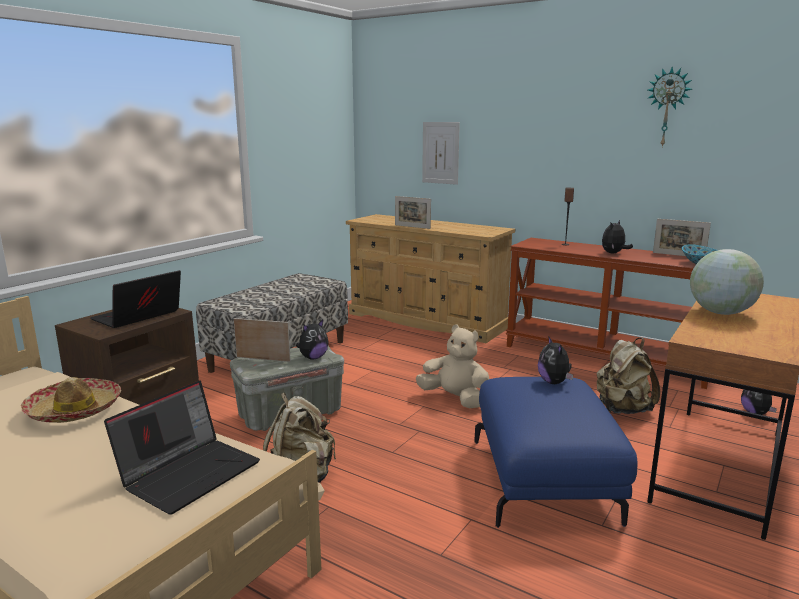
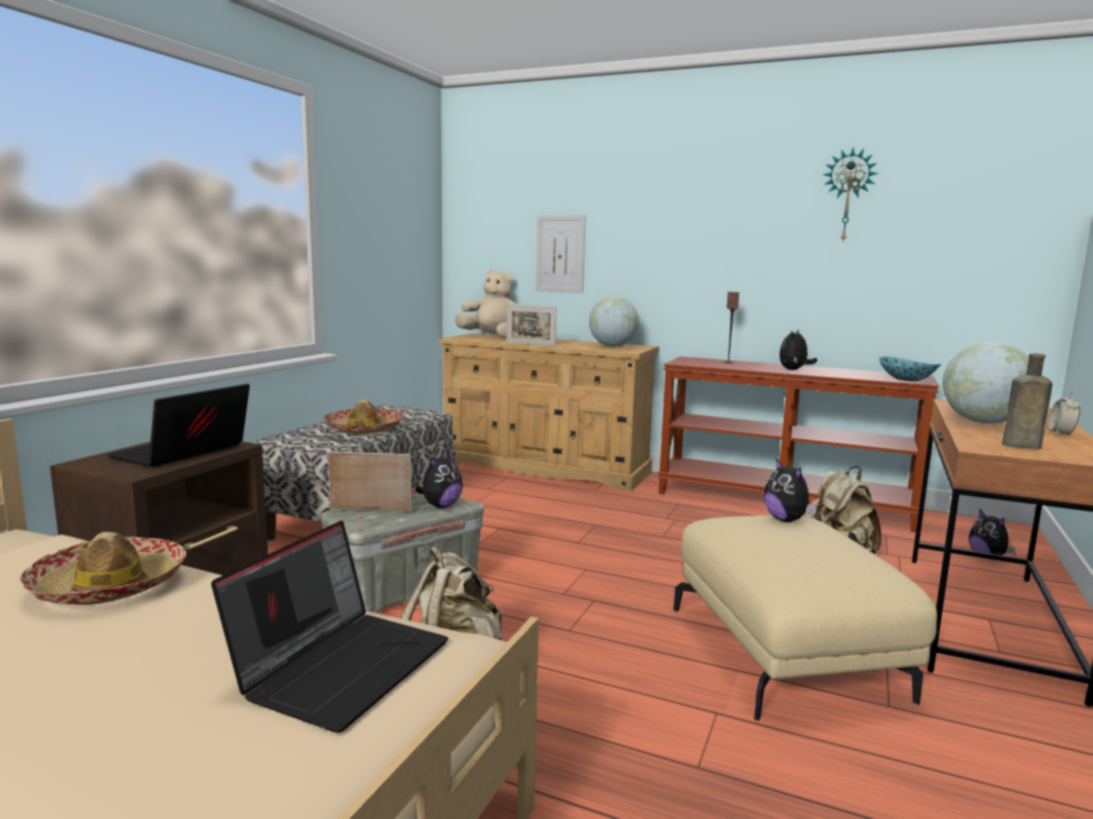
camera: 10 degrees left, 5 degrees down
beige plush toy [416,325,489,408] -> beige plush toy moved to [455,270,520,338]
blue ottoman [474,377,638,528] -> beige ottoman [673,515,937,721]
picture frame [653,219,711,256] -> none
none -> hat [323,400,403,434]
none -> globe [589,297,639,347]
none -> brown bottle [1002,353,1052,449]
none -> alarm clock [1047,392,1080,435]

